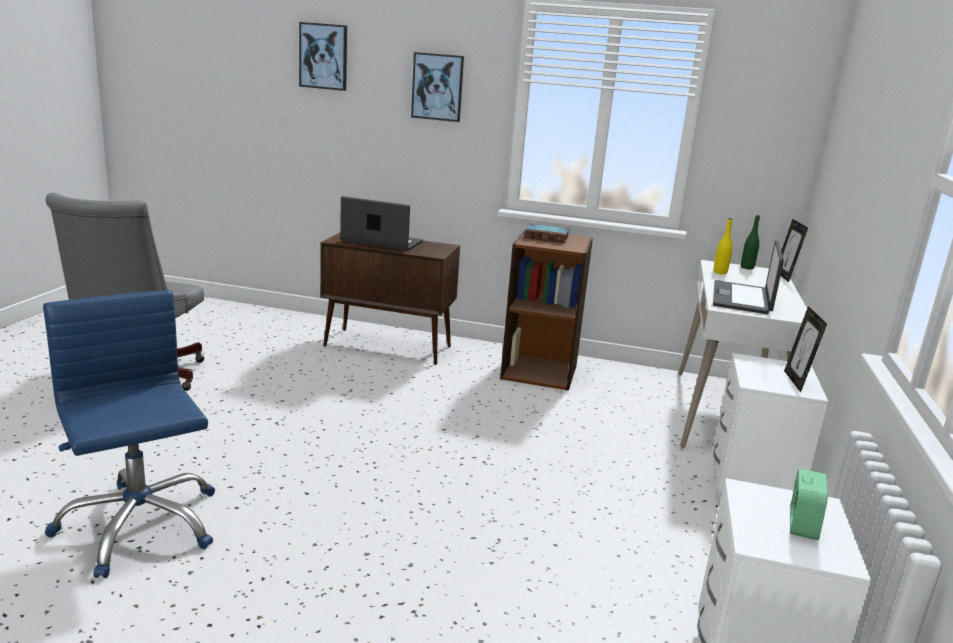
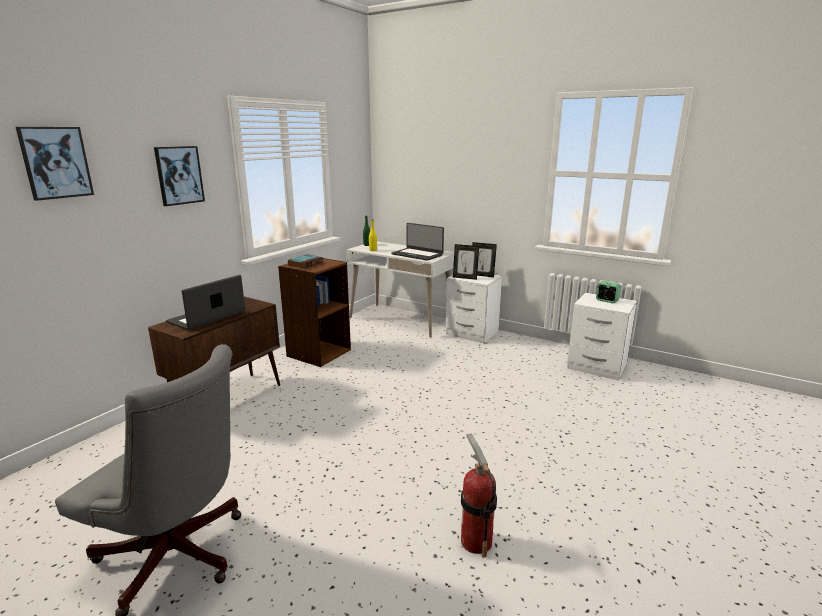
camera: 70 degrees left, 0 degrees up
blue office chair [43,290,215,578] -> fire extinguisher [461,433,497,557]
picture frame [781,219,808,282] -> picture frame moved to [453,244,479,280]

